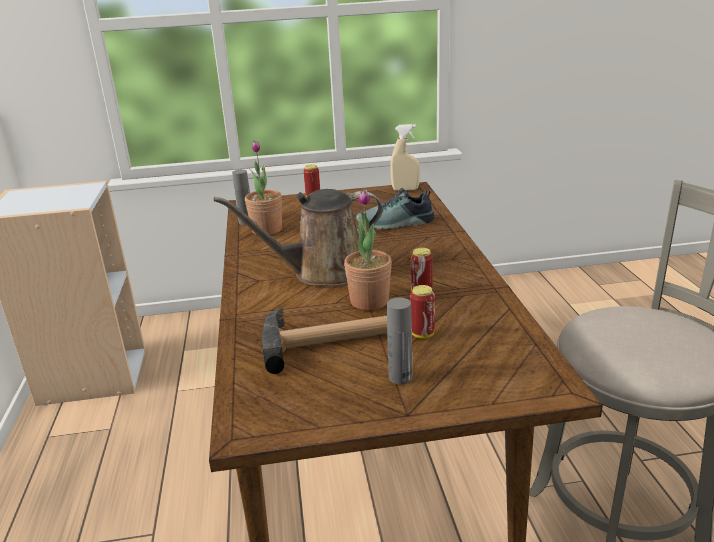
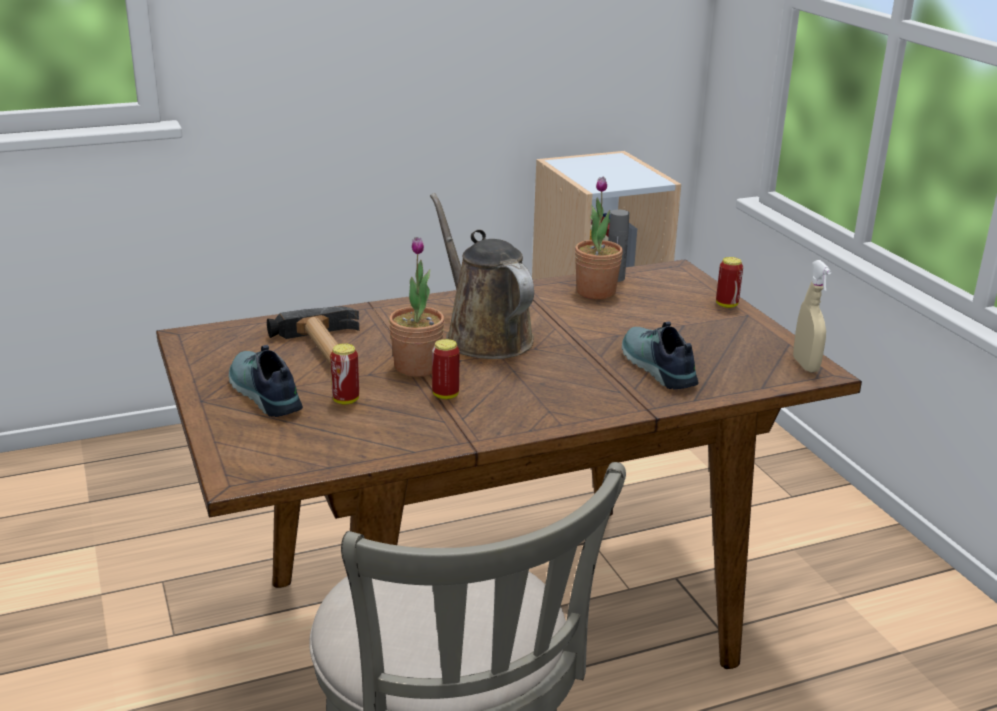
camera: 75 degrees right, 0 degrees up
grey bottle [387,297,412,384] -> shoe [229,345,303,417]

